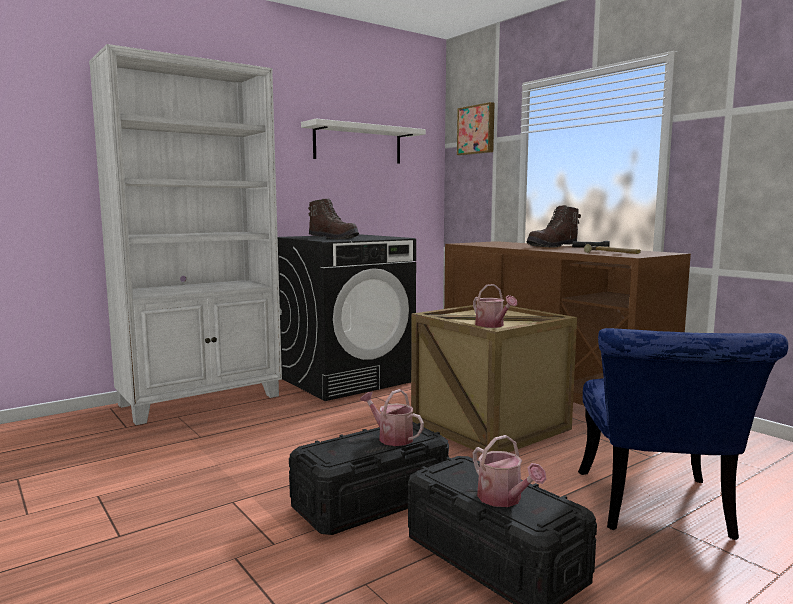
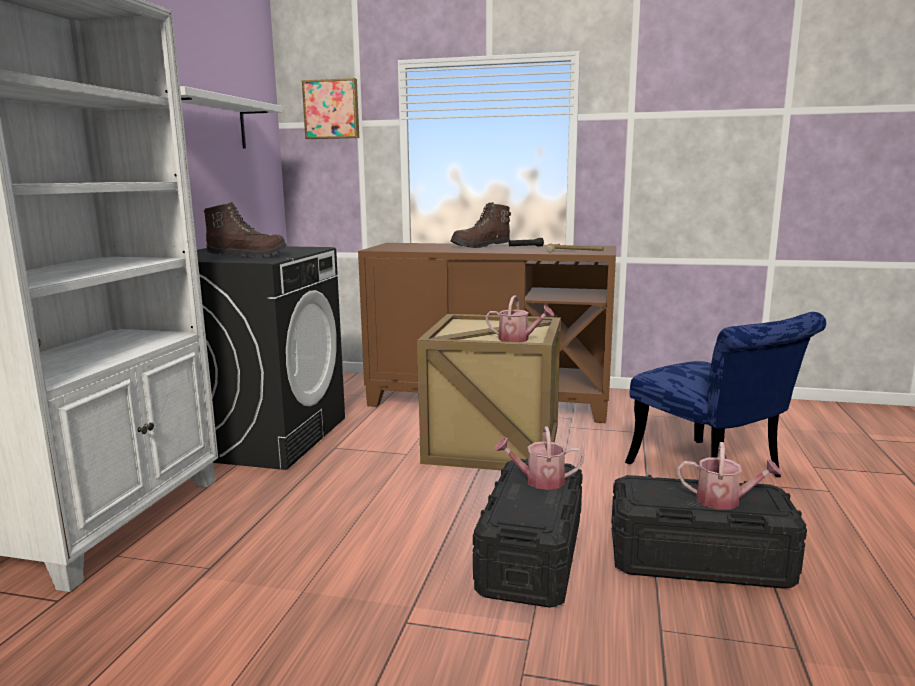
camera: 40 degrees left, 5 degrees up
brown boot [526,205,581,248] -> brown boot turned 45 degrees clockwise [451,202,511,248]

